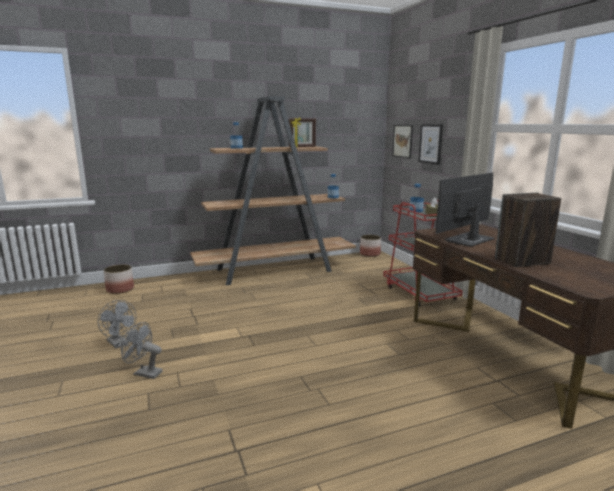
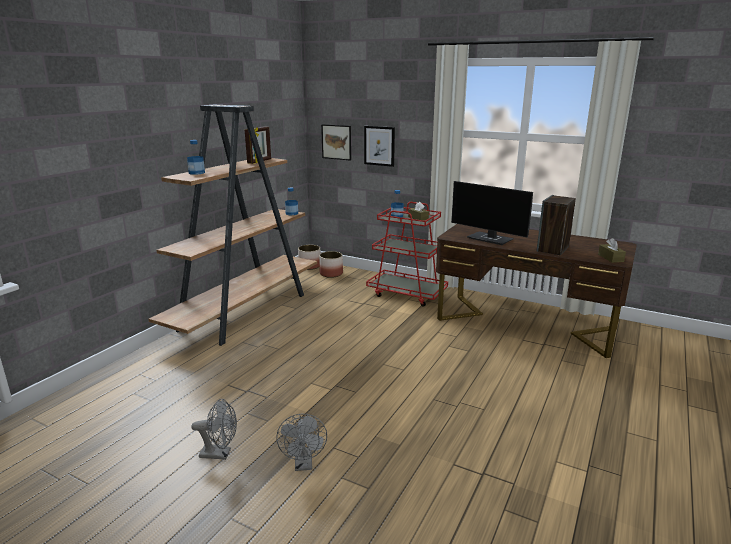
camera: 40 degrees left, 5 degrees up
planter [104,264,134,294] -> planter moved to [319,251,343,278]
grey fan [121,322,163,379] -> grey fan turned 75 degrees counterclockwise [276,414,327,471]
monitor [435,173,495,247] -> monitor turned 60 degrees counterclockwise [451,181,533,245]
none -> brown tissue box [598,238,626,263]

